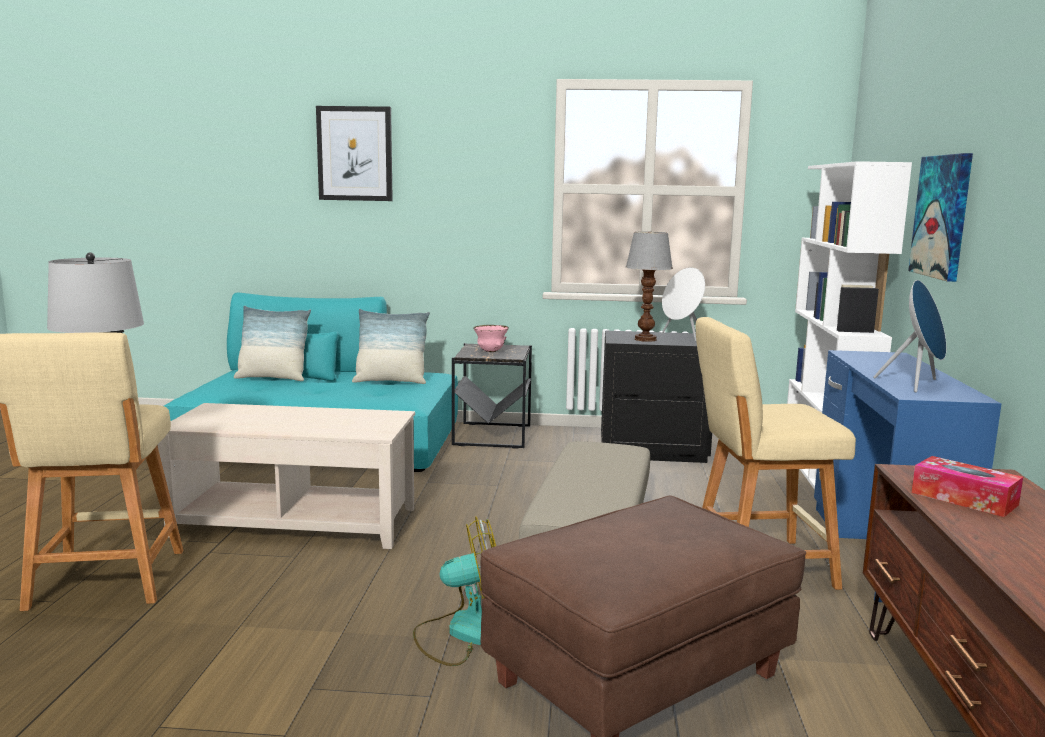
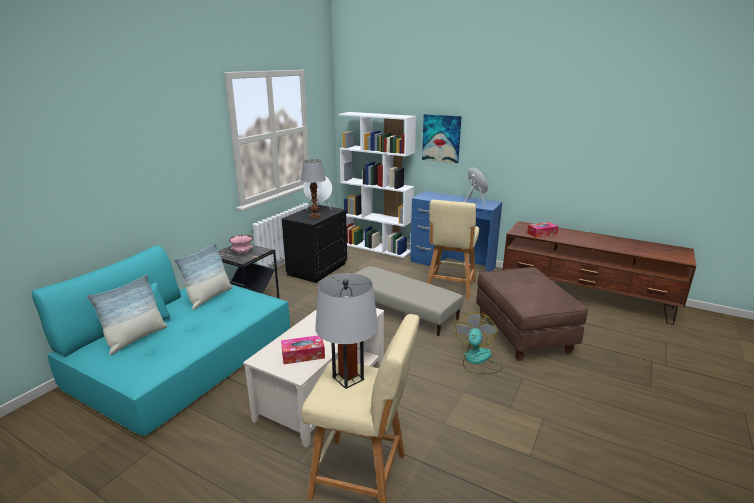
camera: 65 degrees left, 10 degrees up
picture [316,106,393,201] -> none
none -> tissue box [281,336,325,364]

